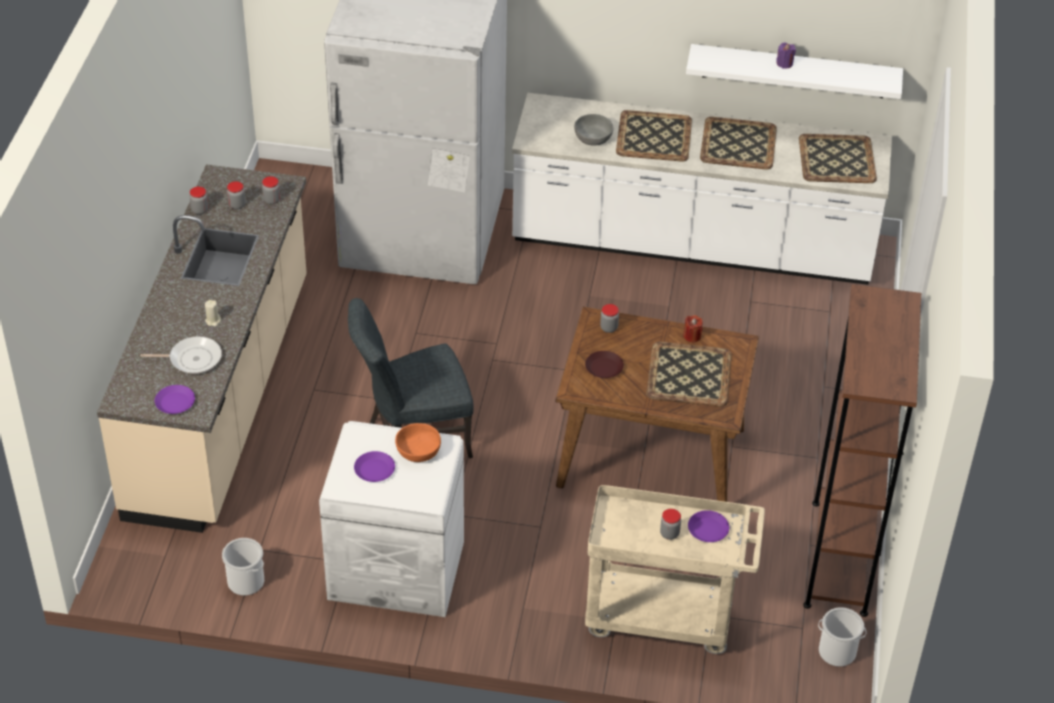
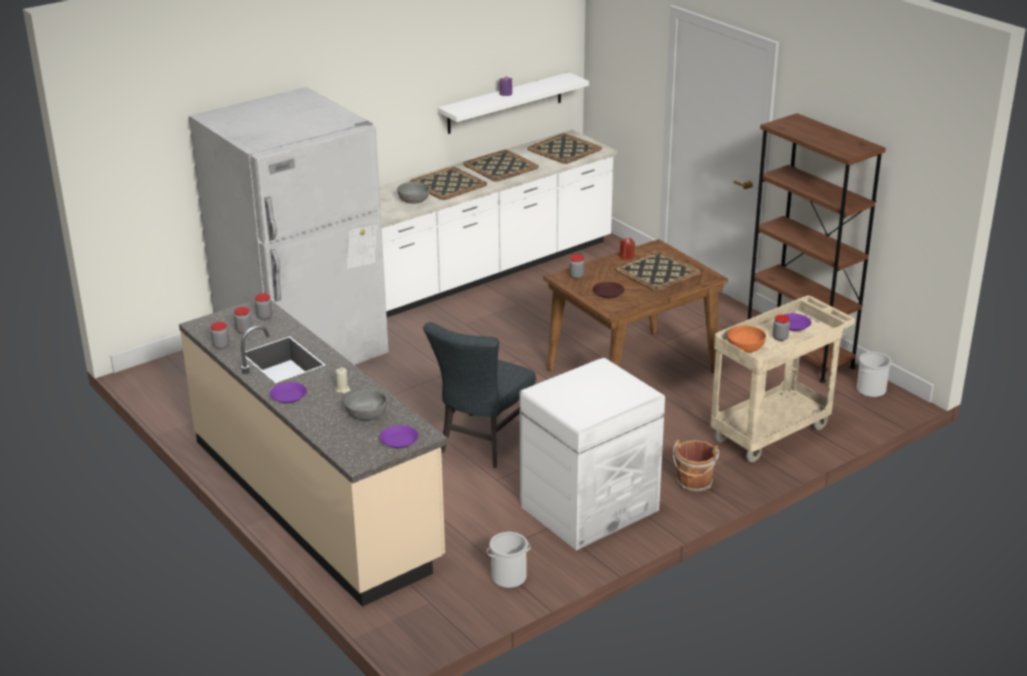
camera: 45 degrees left, 15 degrees down
frying pan [141,336,222,374] -> grey bowl [344,389,387,421]
purple plate [354,451,395,482] -> purple plate moved to [270,382,307,403]
orange bowl [395,423,441,462] -> orange bowl moved to [727,326,766,353]
none -> brown bucket [673,439,719,493]

